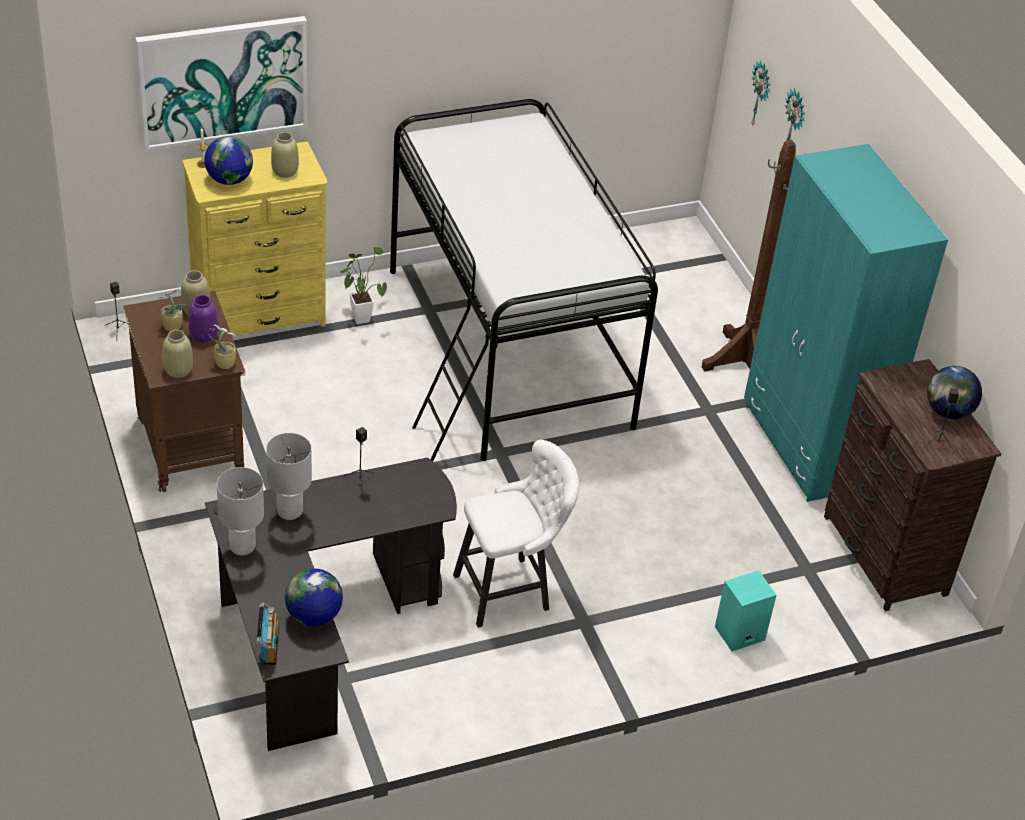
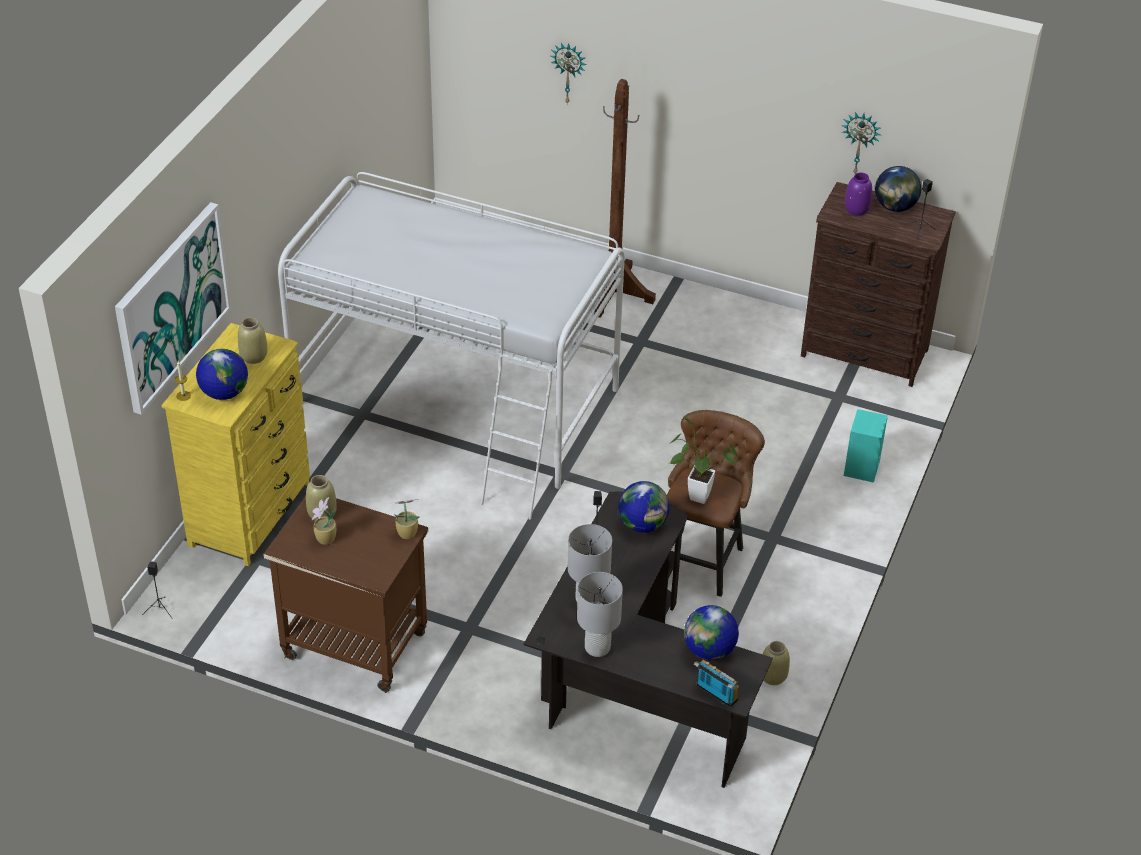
camera: 45 degrees left, 0 degrees up
beige vase [162,330,193,378] -> beige vase moved to [763,641,790,685]
purple vase [188,295,218,342] -> purple vase moved to [845,172,872,216]
potted plant [340,247,387,324] -> potted plant moved to [669,416,738,504]
black bed [390,99,658,461] -> white bed [278,172,625,520]
white stool [453,440,579,628] -> brown stool [667,410,765,597]
turquoise wardrobe [744,144,948,502] -> none
wall clock [751,60,770,127] -> wall clock moved to [841,112,881,174]
none -> globe [618,481,669,533]

